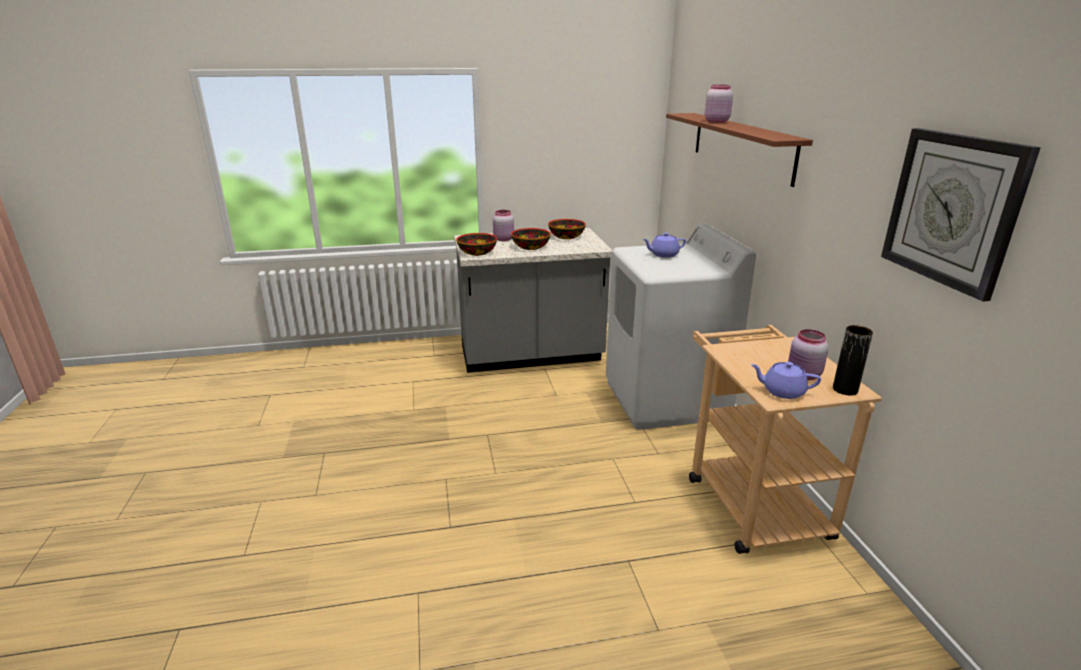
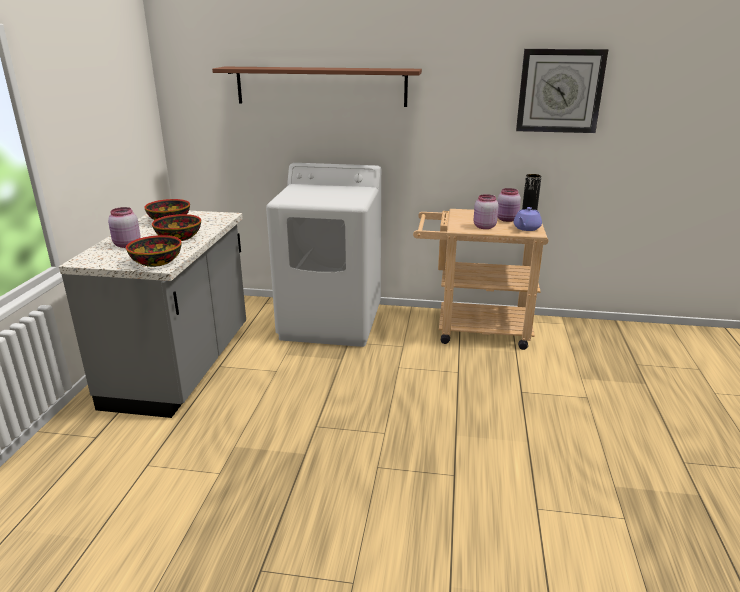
camera: 70 degrees left, 0 degrees up
purple teapot [643,233,686,258] -> none
pink jar [705,85,733,123] -> pink jar moved to [474,194,499,229]

